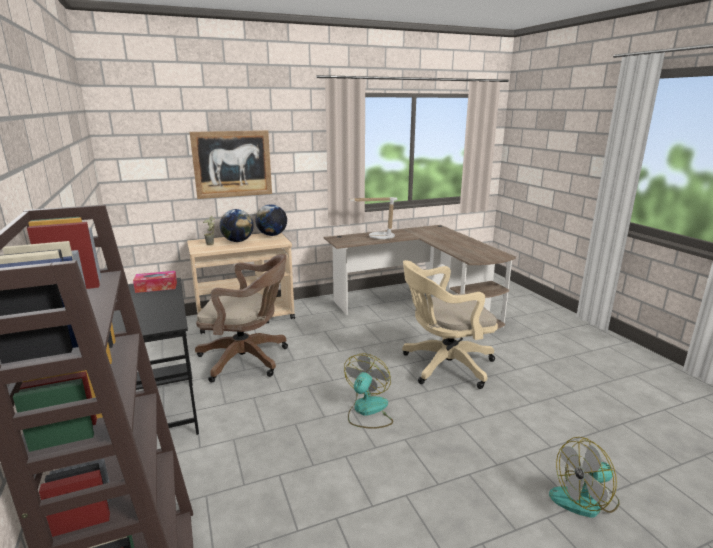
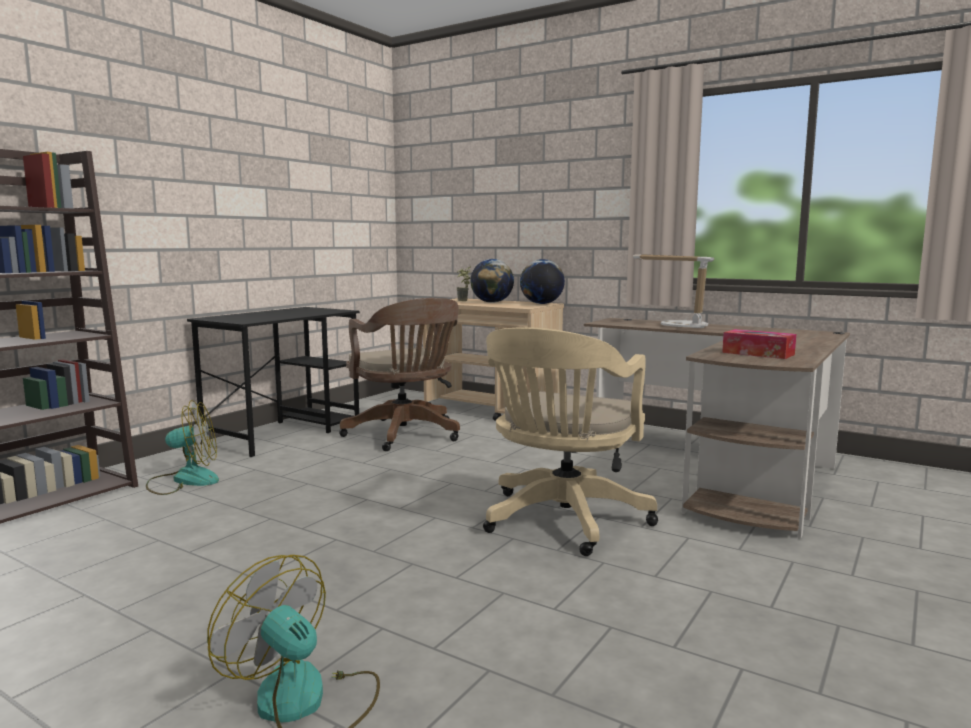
camera: 55 degrees right, 10 degrees down
tissue box [133,271,177,293] -> tissue box moved to [722,329,796,359]
picture [190,130,272,199] -> none
fan [344,353,393,429] -> fan moved to [146,400,219,495]
beige office chair [402,260,498,389] -> beige office chair turned 105 degrees counterclockwise [483,327,658,556]

